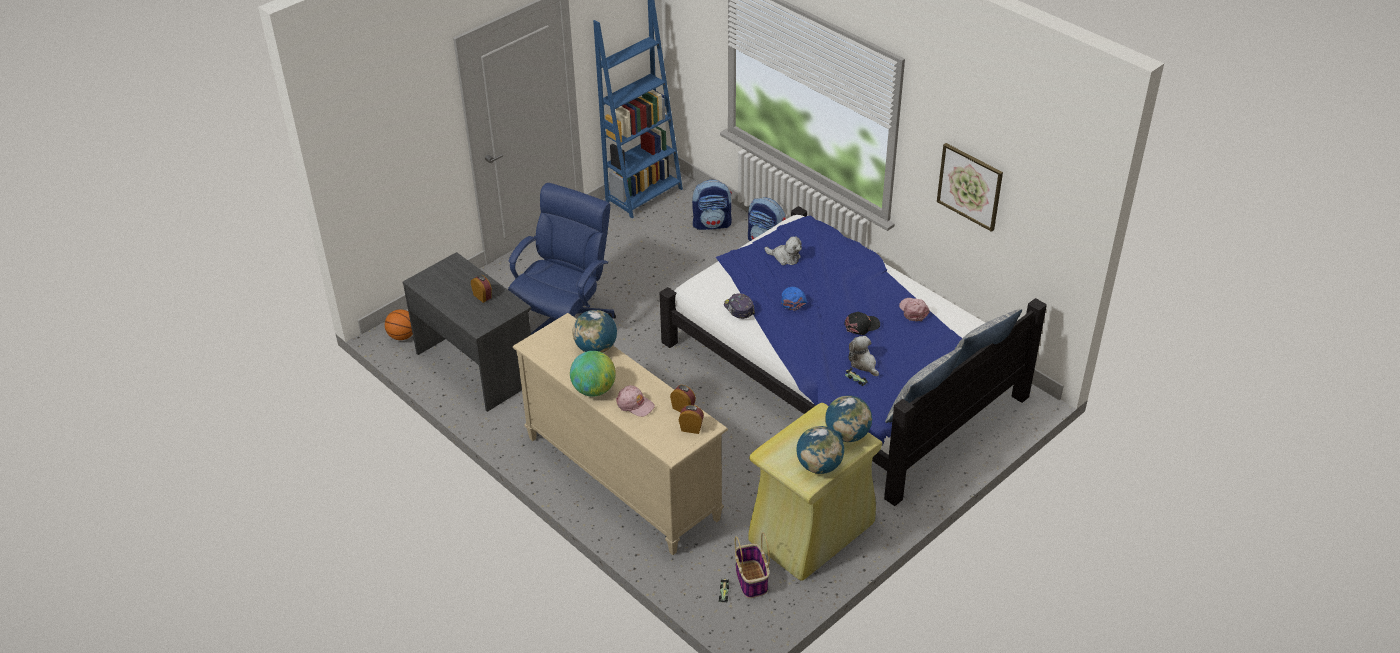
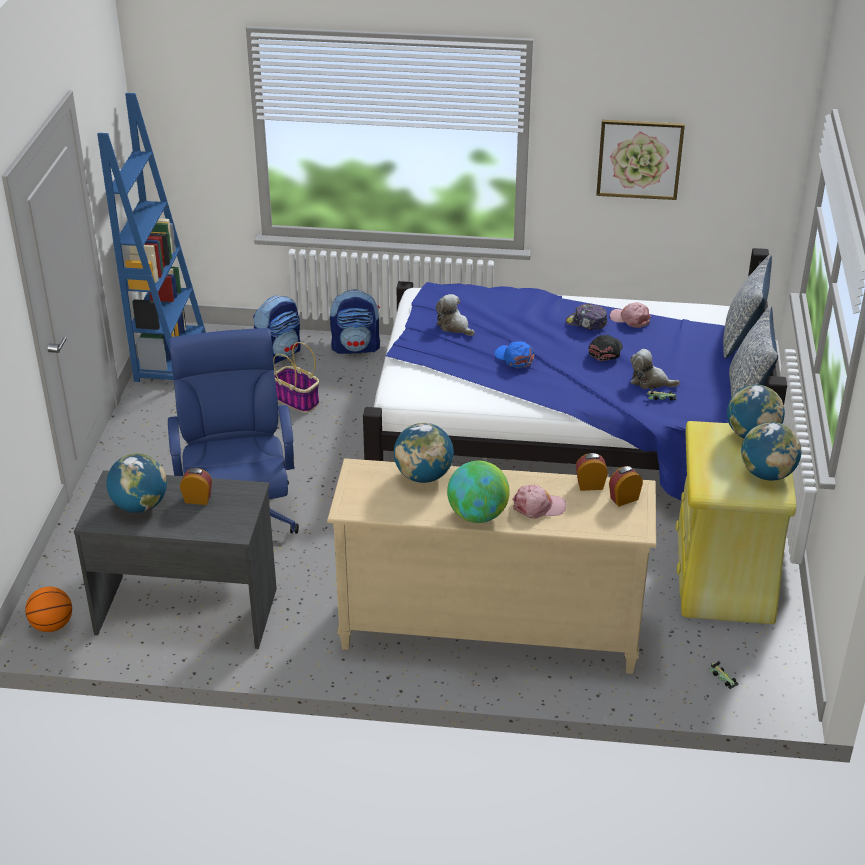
camera: 40 degrees left, 5 degrees down
cap [724,293,755,319] -> cap moved to [566,304,607,330]
basket [735,532,770,598] -> basket moved to [273,342,319,413]
plush toy [765,236,802,265] -> plush toy turned 120 degrees counterclockwise [436,294,475,336]
none -> globe [106,453,167,513]

